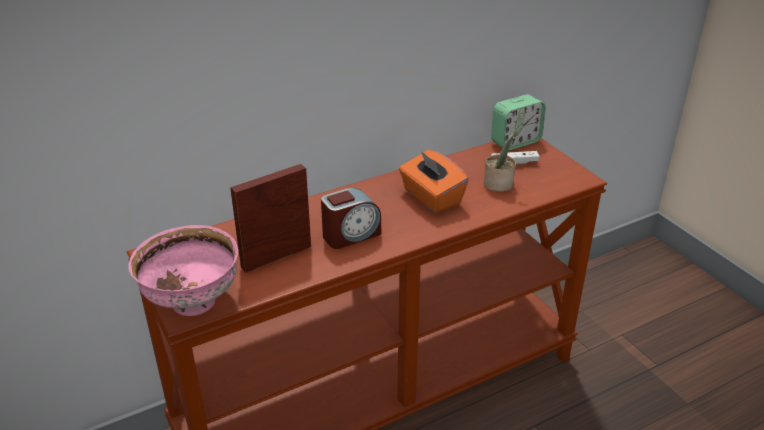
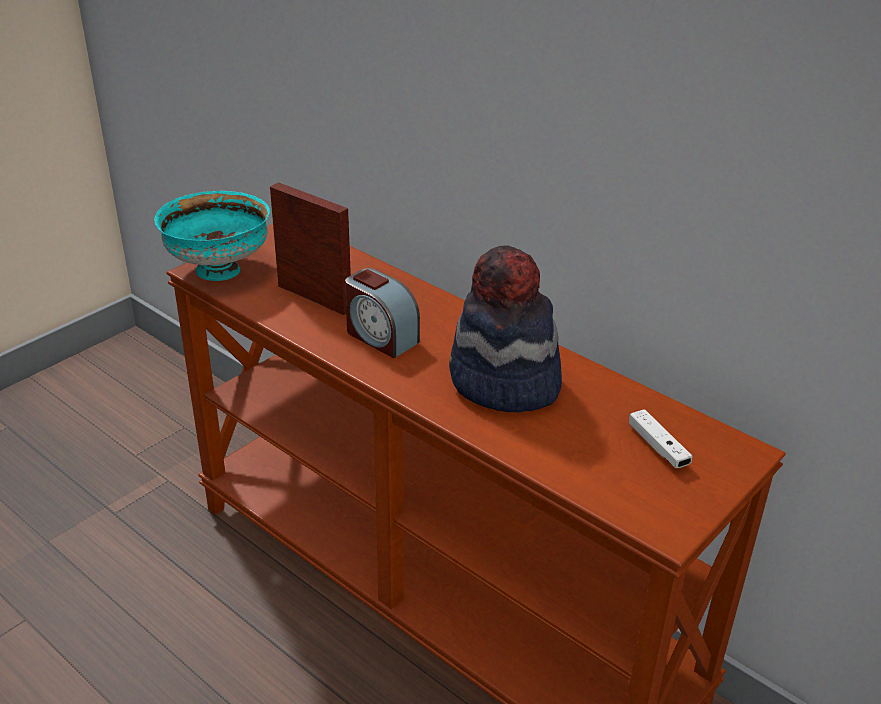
camera: 70 degrees right, 0 degrees up
pink bowl [129,225,238,316] -> turquoise bowl [154,191,270,281]
orange tissue box [399,150,469,213] -> hat [449,245,562,412]
potted plant [484,108,525,192] -> none
alarm clock [491,94,546,151] -> none

